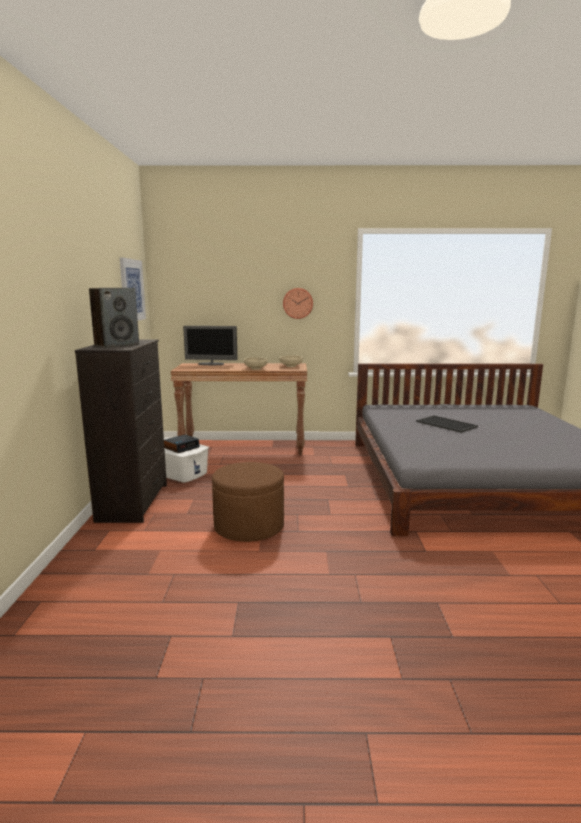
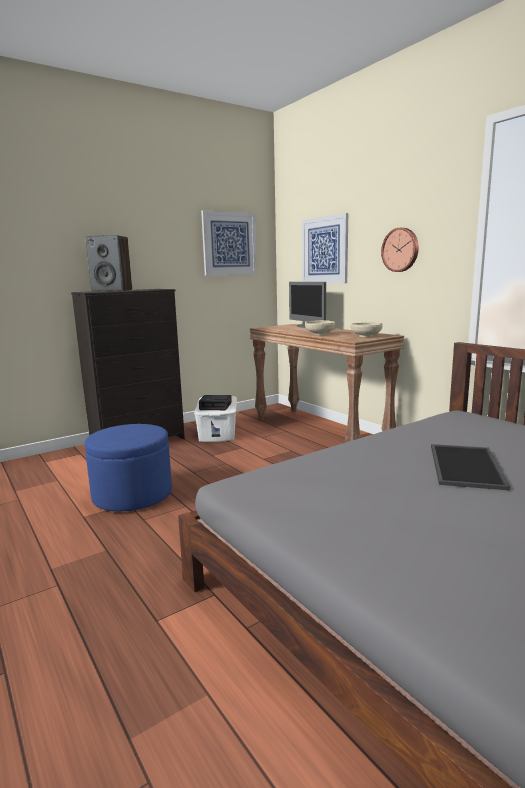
camera: 55 degrees right, 0 degrees up
brown ottoman [212,462,284,542] -> blue ottoman [84,424,172,511]
none -> picture [302,213,348,283]

